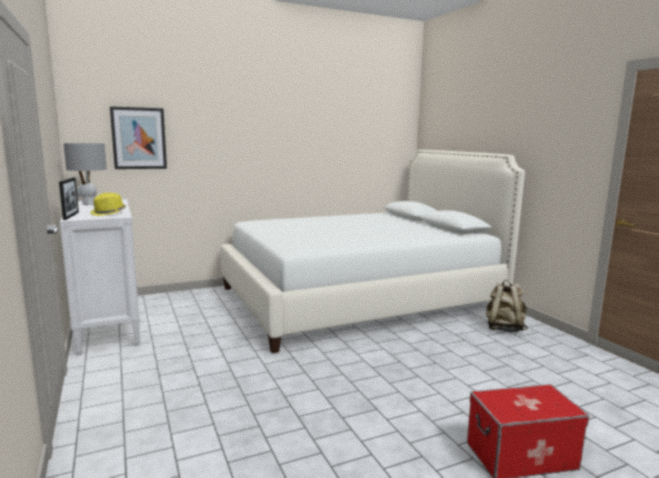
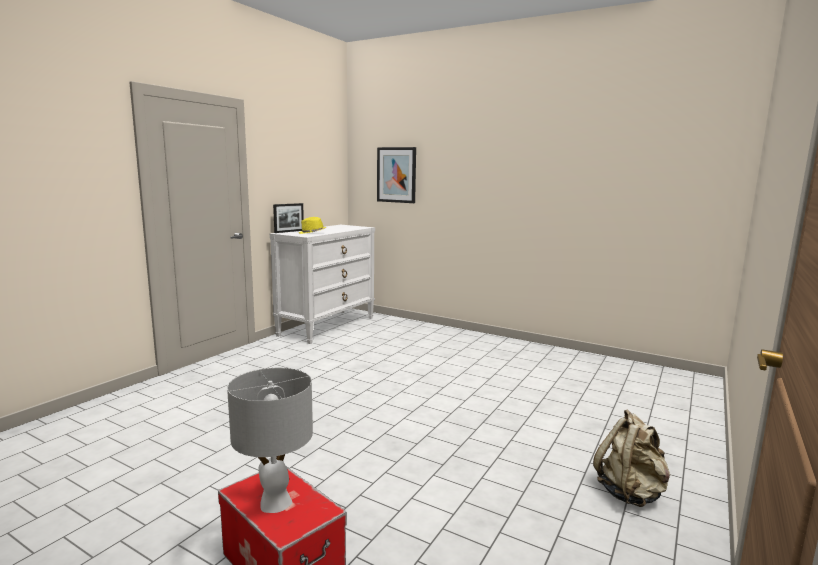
camera: 55 degrees right, 0 degrees up
grey table lamp [63,143,107,205] -> grey table lamp moved to [227,368,313,513]
white bed [221,150,525,353] -> none

